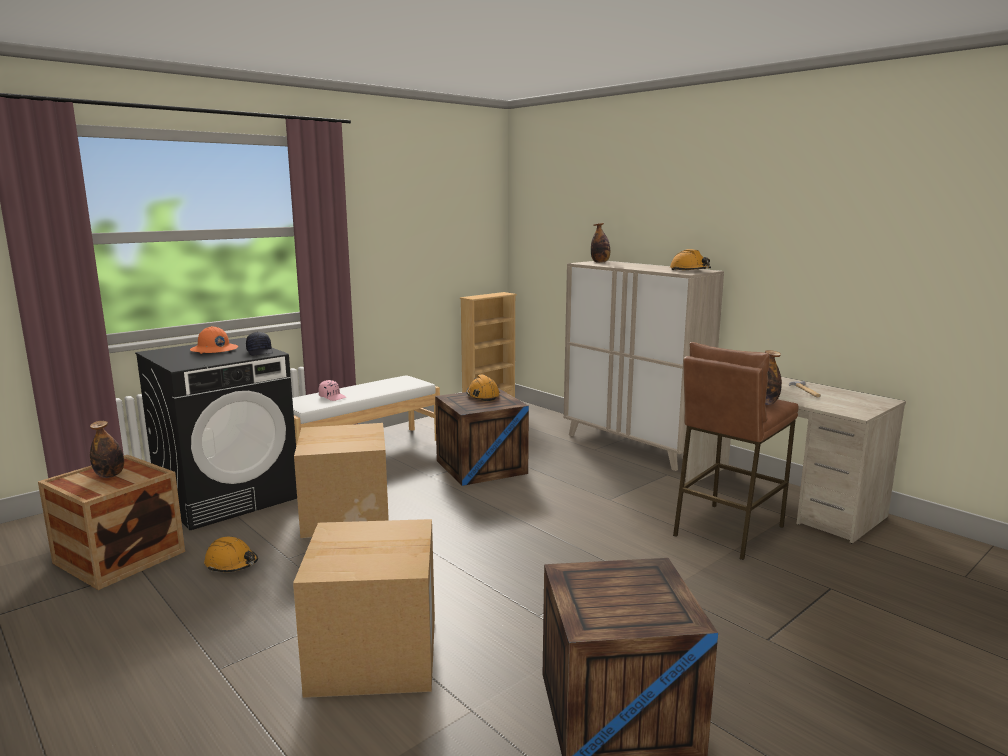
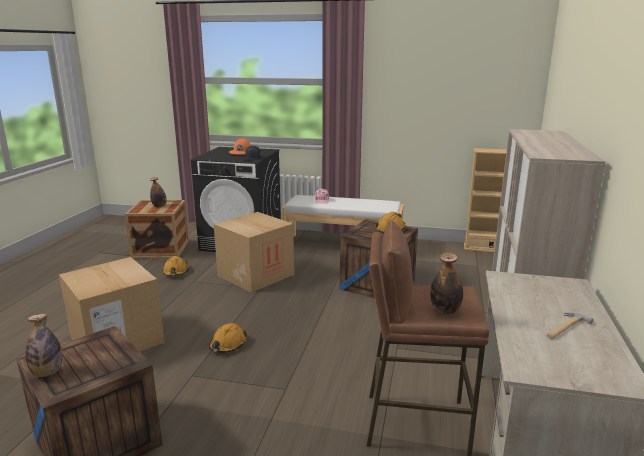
camera: 55 degrees right, 5 degrees up
bottle [591,223,610,263] -> bottle moved to [25,314,62,377]
orange hard hat [670,249,711,271] -> orange hard hat moved to [209,323,247,353]

